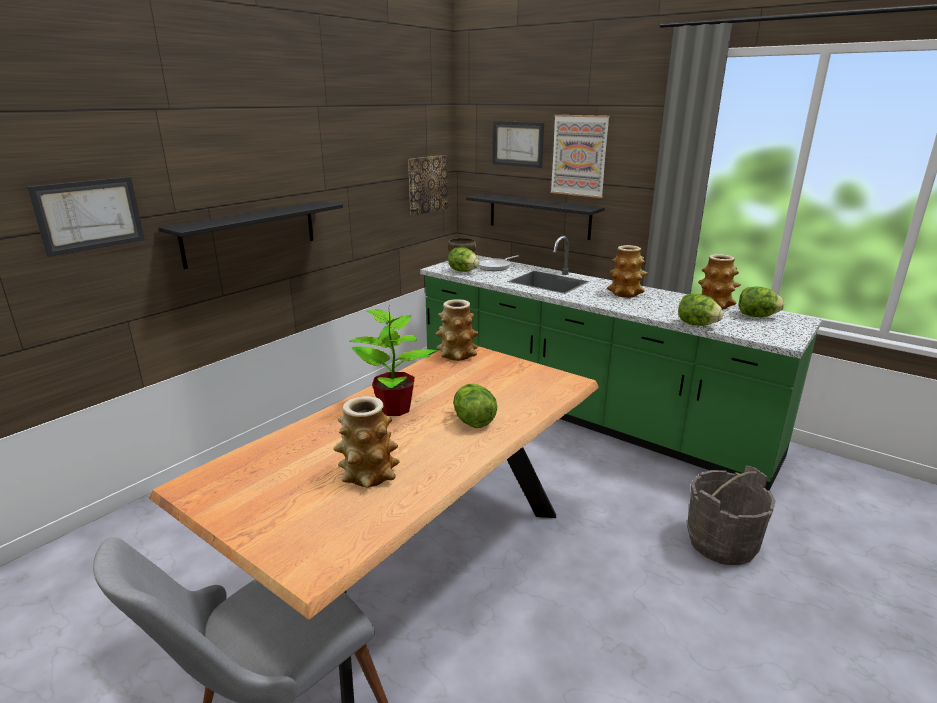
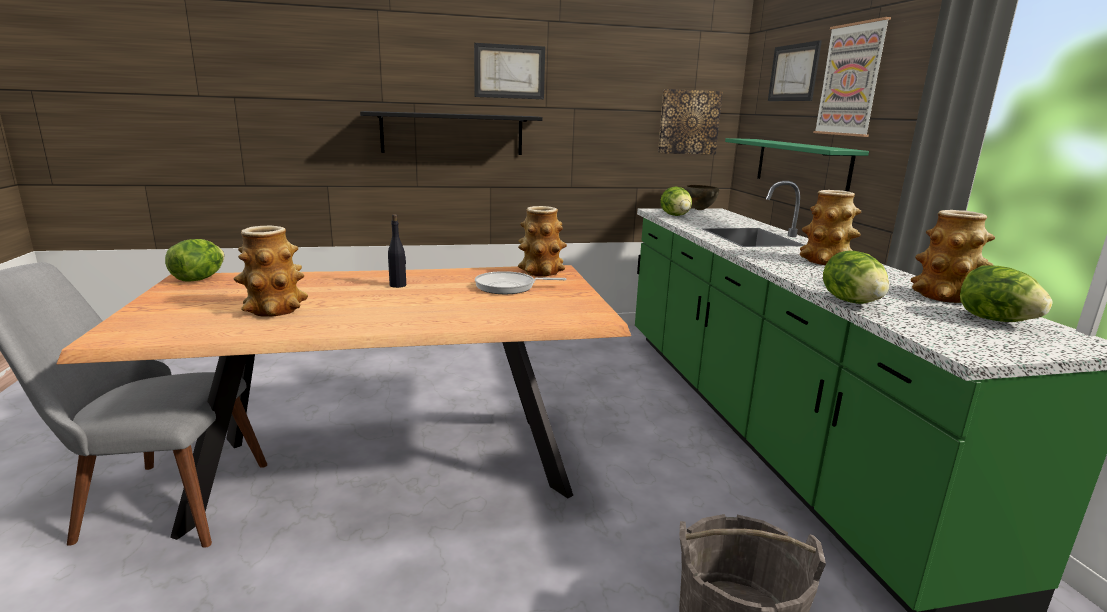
camera: 40 degrees right, 5 degrees down
picture [27,177,145,257] -> picture moved to [474,43,545,99]
potted plant [349,304,438,416] -> black bottle [388,214,406,288]
lettuce [453,384,497,428] -> lettuce moved to [165,239,224,281]
black shelf [466,194,605,240] -> green shelf [725,138,869,192]
frying pan [478,255,519,271] -> frying pan moved to [475,271,567,294]

